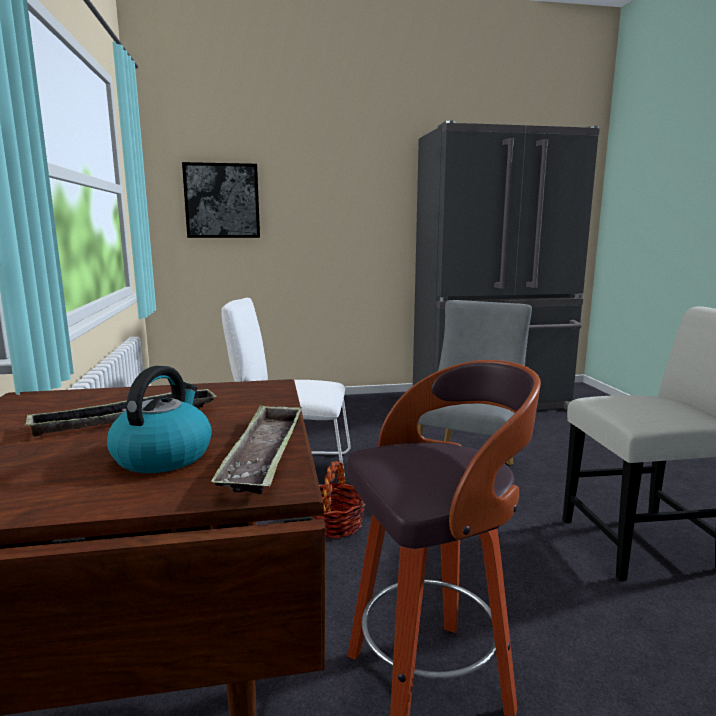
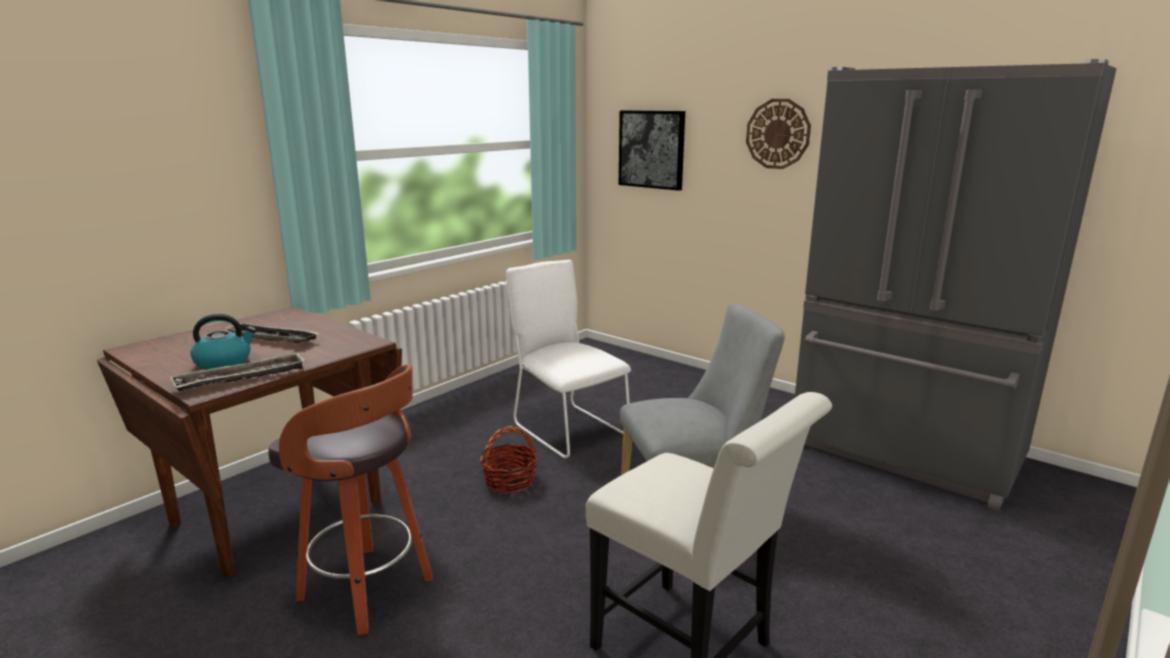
camera: 50 degrees right, 5 degrees up
none -> wall clock [746,99,811,169]

